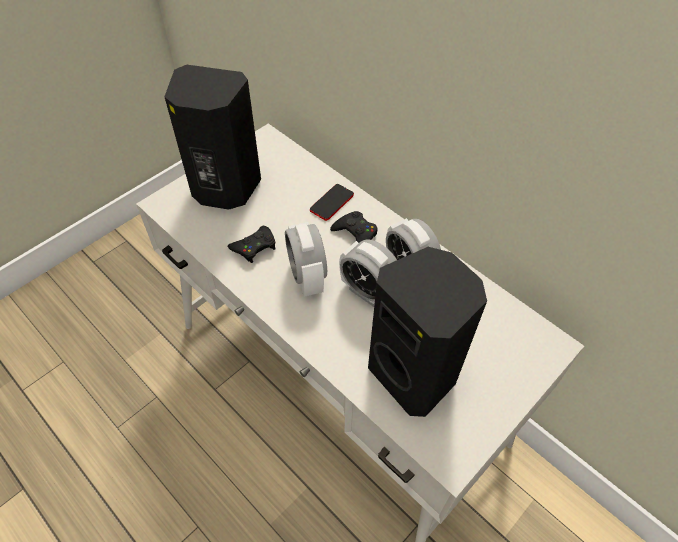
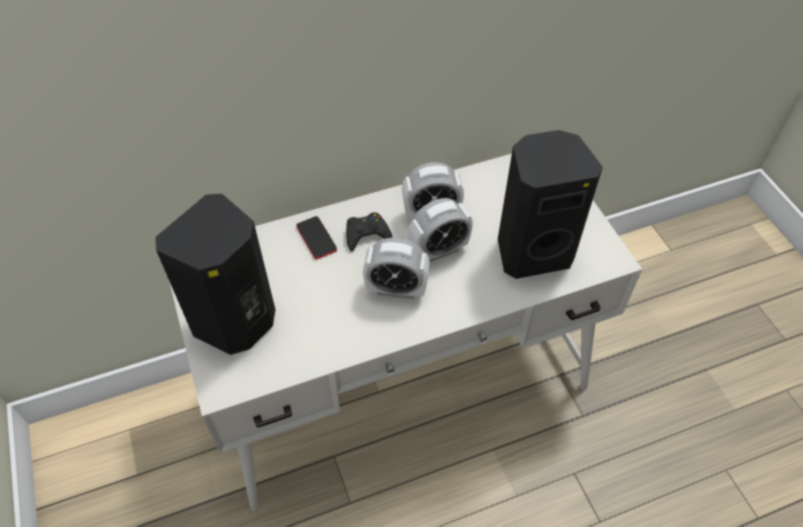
camera: 65 degrees left, 0 degrees up
black game controller [228,226,275,263] -> none

